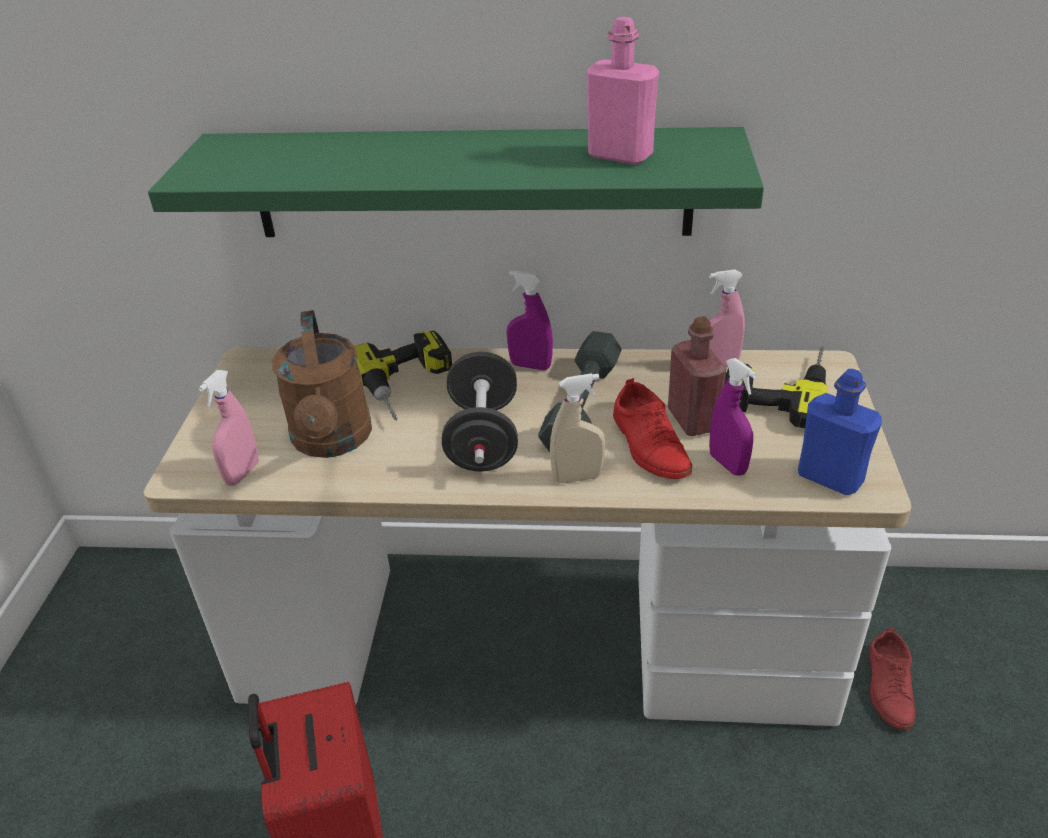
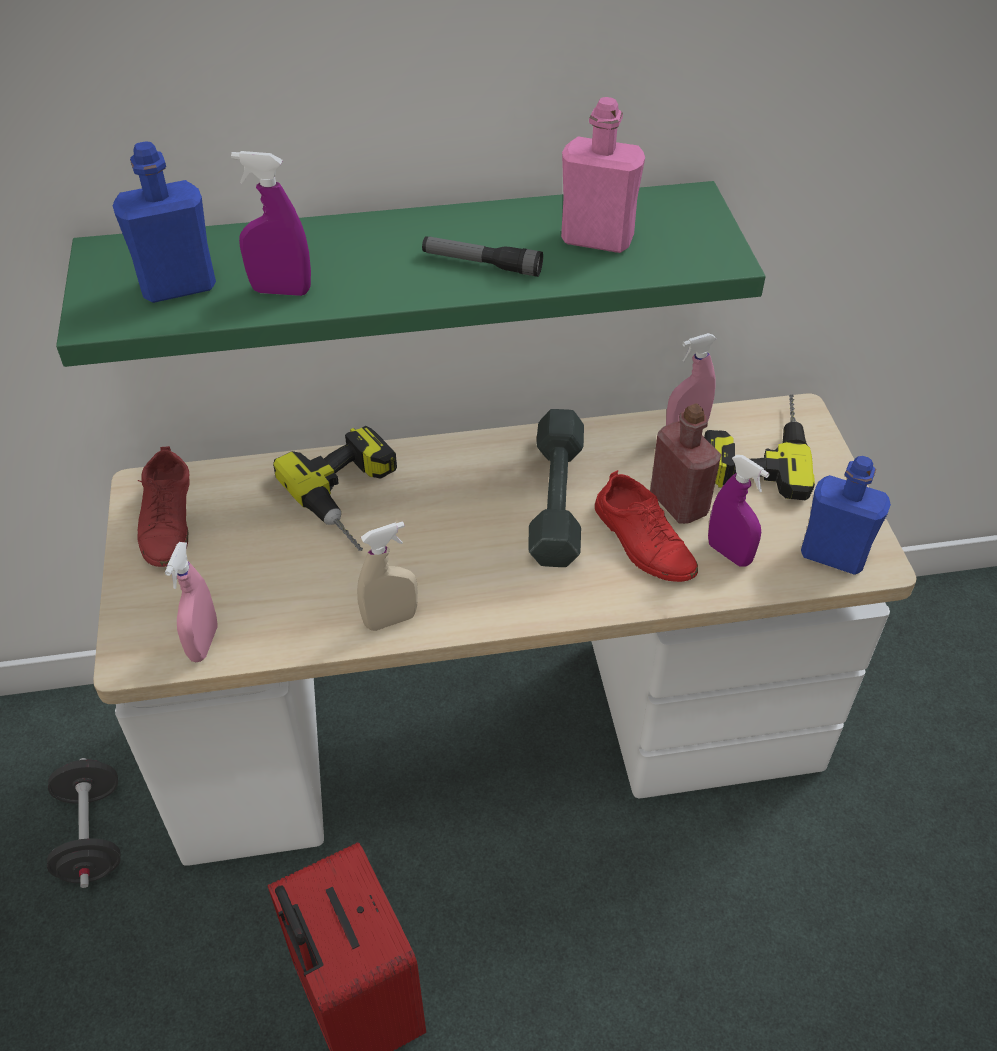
camera: 15 degrees left, 10 degrees up
brown watering can [272,310,372,458] -> none
black dumbbell [442,352,518,472] -> black dumbbell moved to [47,758,121,888]
purple spray bottle [507,270,553,371] -> purple spray bottle moved to [231,151,311,296]
beige spray bottle [550,373,605,483] -> beige spray bottle moved to [357,521,418,631]
red shoe [869,628,916,730] -> red shoe moved to [137,446,190,567]
none -> blue bottle [112,141,216,303]
none -> flashlight [422,236,543,277]

